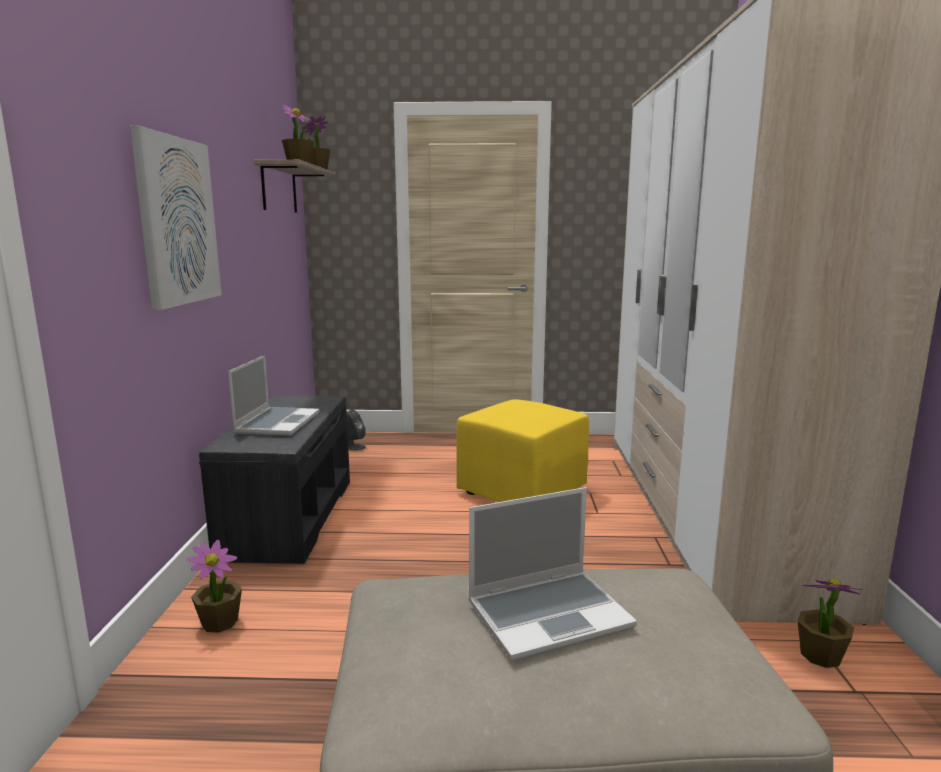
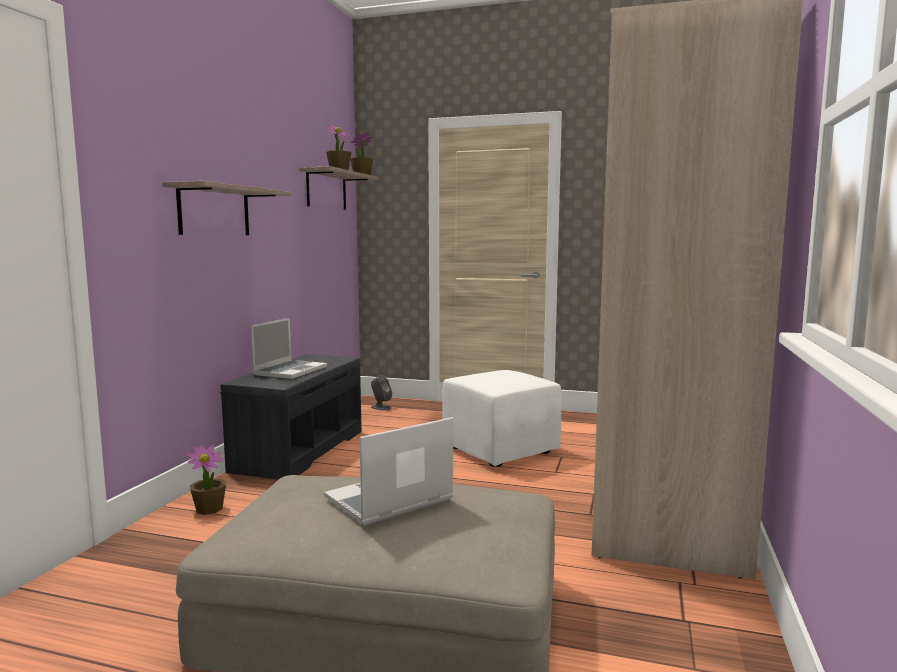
camera: 15 degrees right, 5 degrees down
picture [130,126,222,310] -> shelf [162,181,291,235]
yellow ottoman [456,399,589,502] -> white ottoman [442,370,562,467]
laptop [468,487,637,661] -> laptop turned 150 degrees clockwise [324,417,454,526]
potted plant [798,579,863,668] -> none

